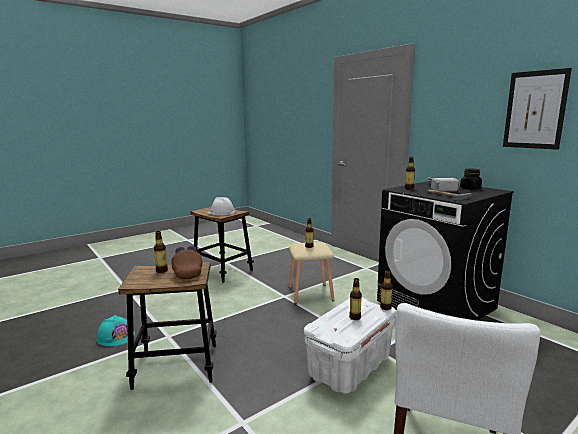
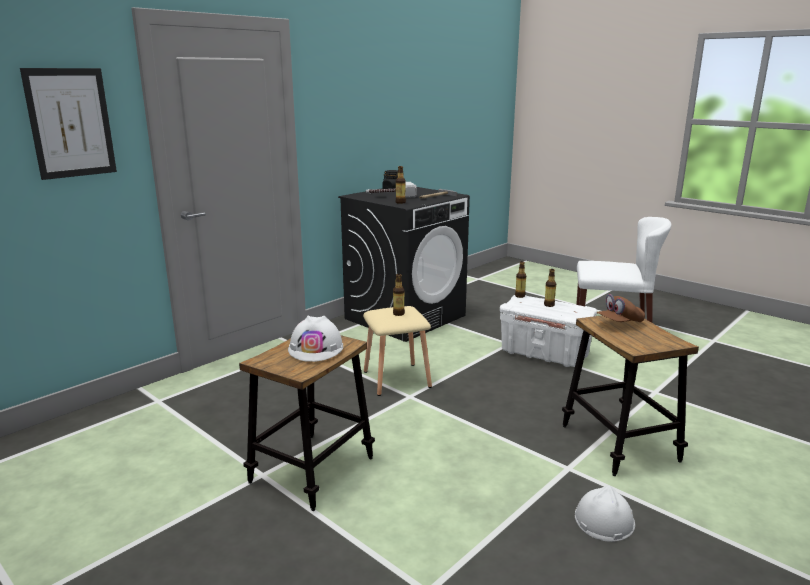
camera: 100 degrees left, 5 degrees up
turquoise hard hat [97,315,135,346] -> white hard hat [575,485,635,542]
bottle [154,231,168,273] -> none
picture [503,68,572,150] -> picture moved to [20,68,117,180]

